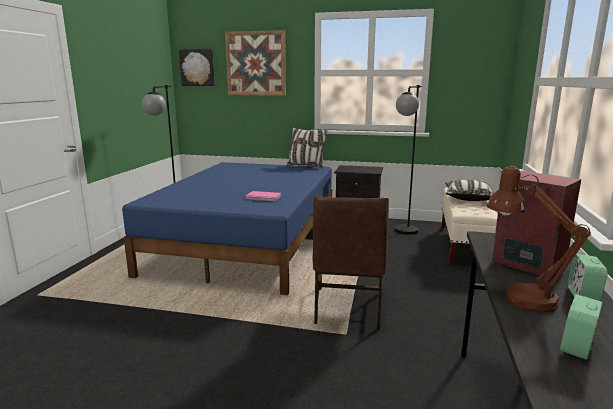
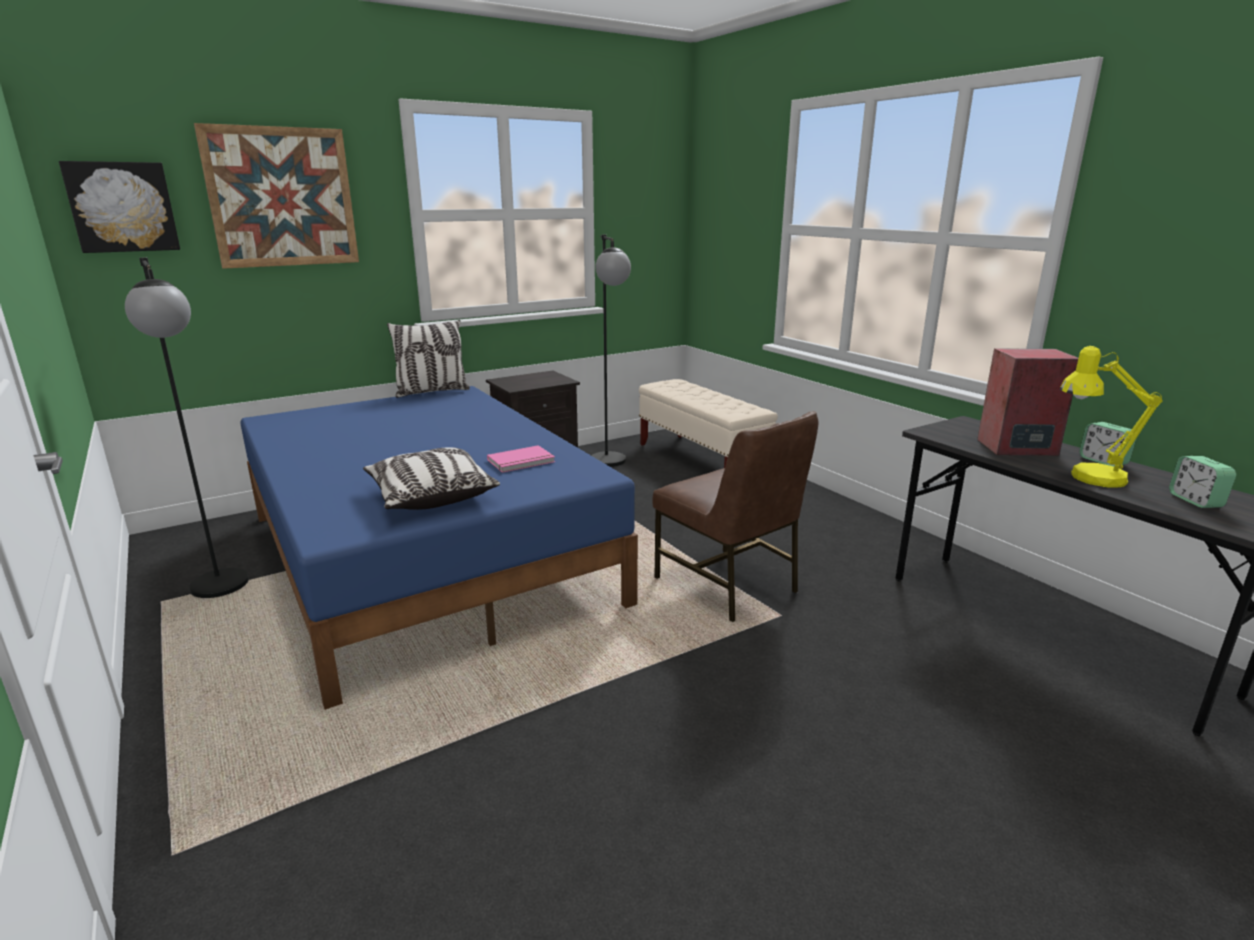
camera: 45 degrees left, 5 degrees up
pillow [445,179,494,201] -> pillow moved to [363,447,500,510]
brown table lamp [487,165,591,313] -> yellow table lamp [1060,346,1163,488]

